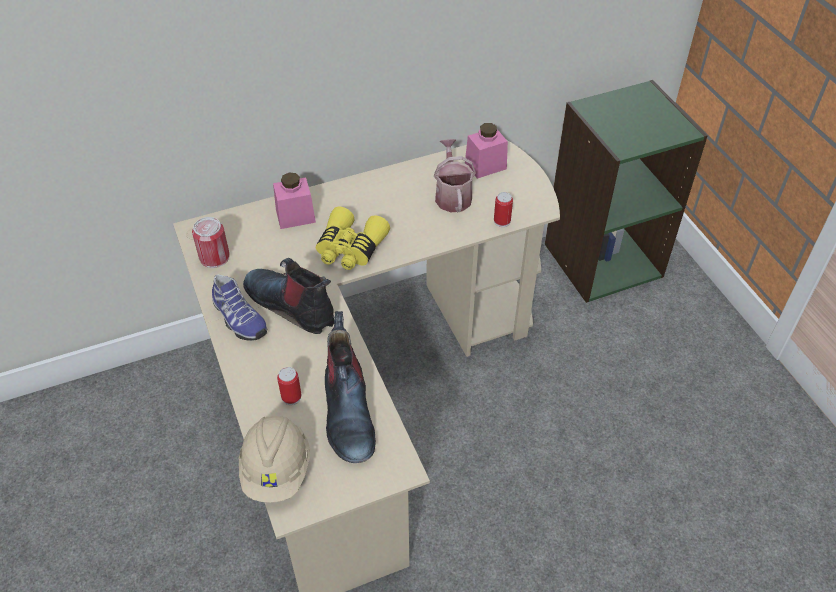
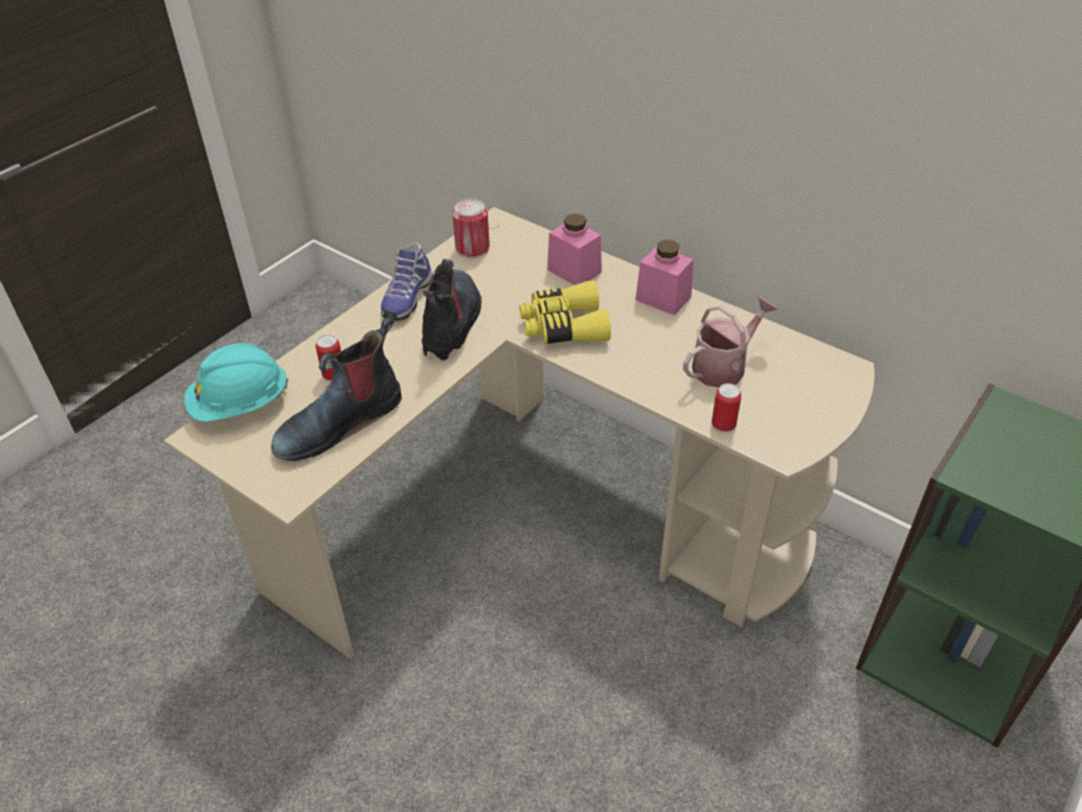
camera: 60 degrees right, 5 degrees down
beige hard hat [239,416,310,503] -> turquoise hard hat [184,343,288,422]
pink jar [465,123,508,179] -> pink jar moved to [635,240,694,315]

